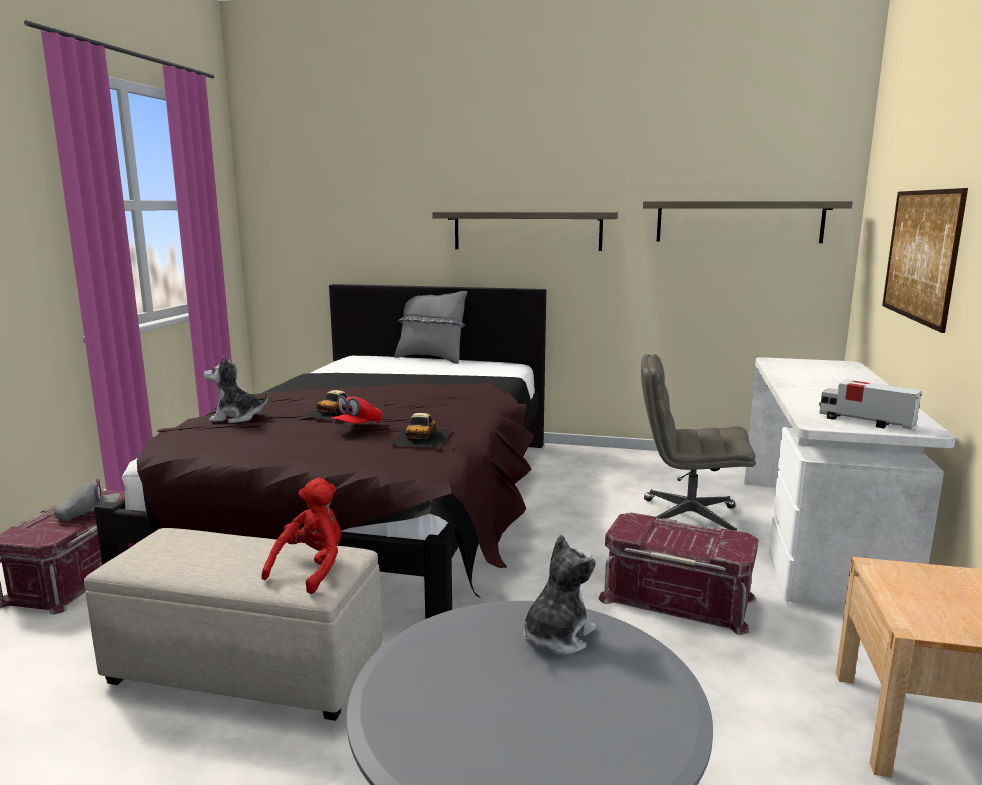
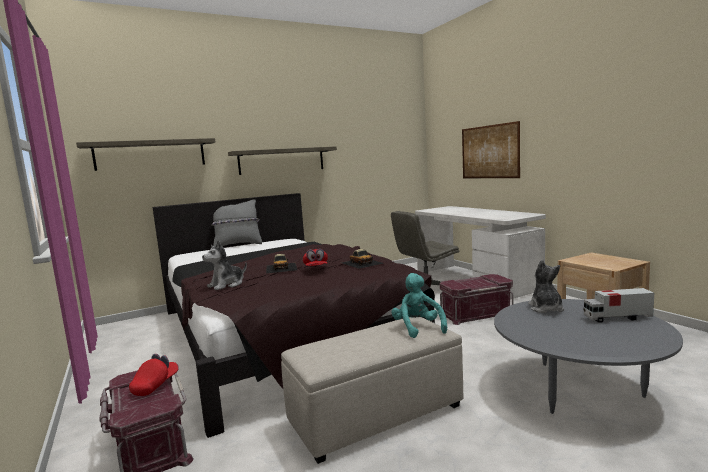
camera: 40 degrees left, 5 degrees down
grey cap [54,478,120,522] -> red cap [129,354,179,396]
red plush toy [261,478,341,594] -> turquoise plush toy [391,273,447,338]
shelf [643,201,853,243] -> shelf moved to [76,138,215,171]
toy truck [819,379,922,429] -> toy truck moved to [583,288,654,323]

